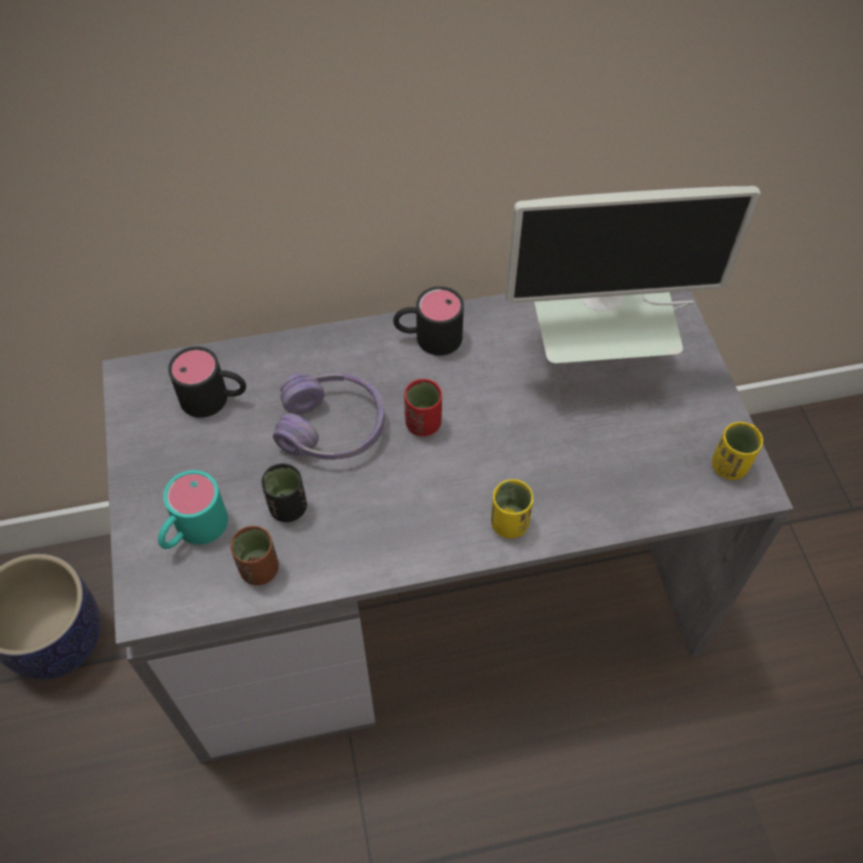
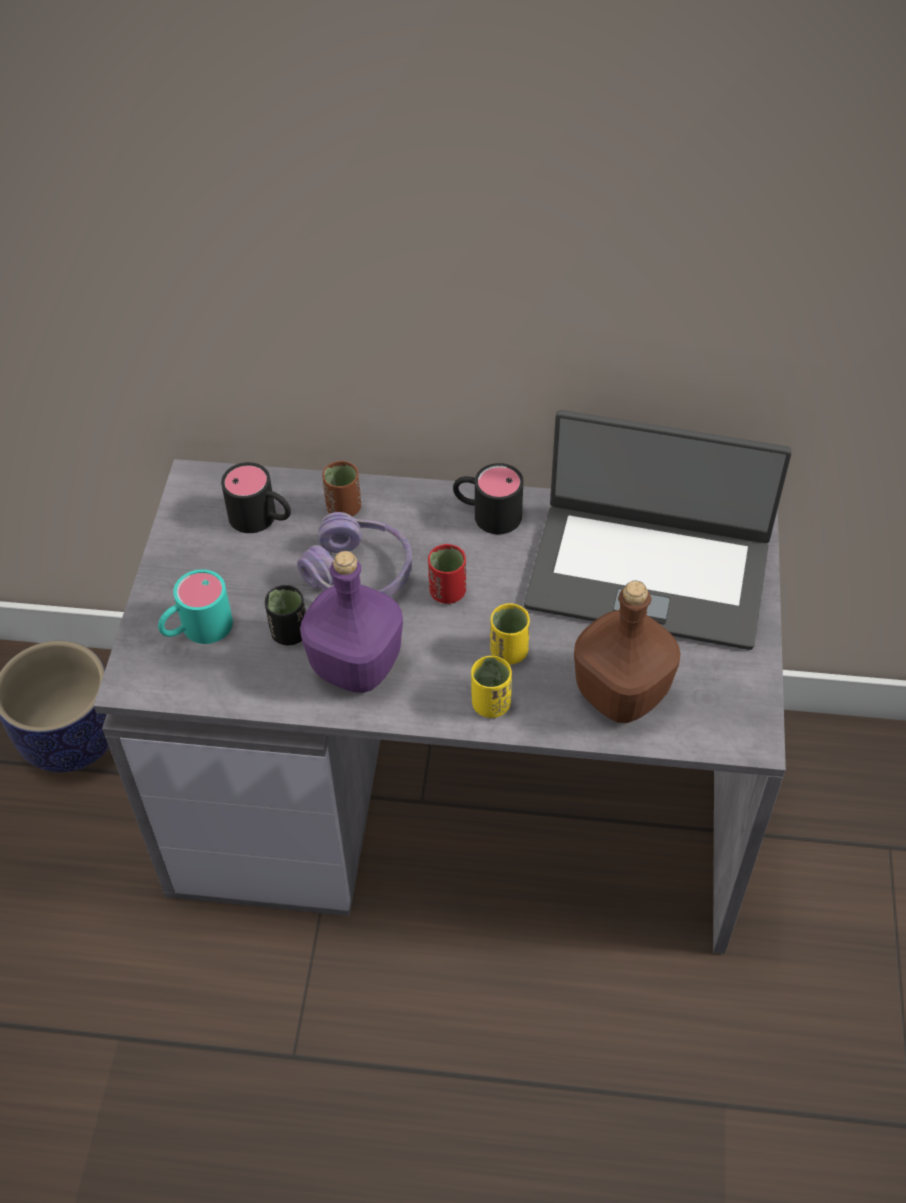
camera: 20 degrees right, 5 degrees down
brown cup [230,526,279,585] -> brown cup moved to [322,461,361,517]
monitor [505,186,761,363] -> laptop [524,410,792,650]
yellow cup [712,422,763,480] -> yellow cup moved to [490,603,530,665]
none -> purple bottle [300,551,403,693]
none -> brown bottle [574,581,680,723]

